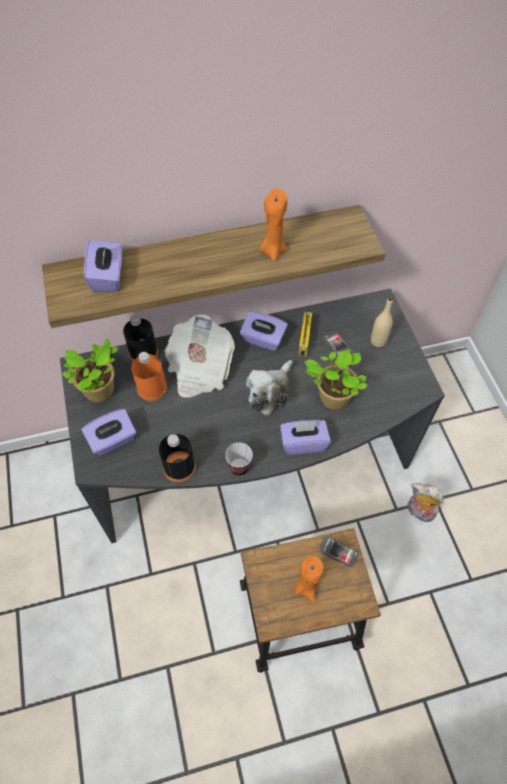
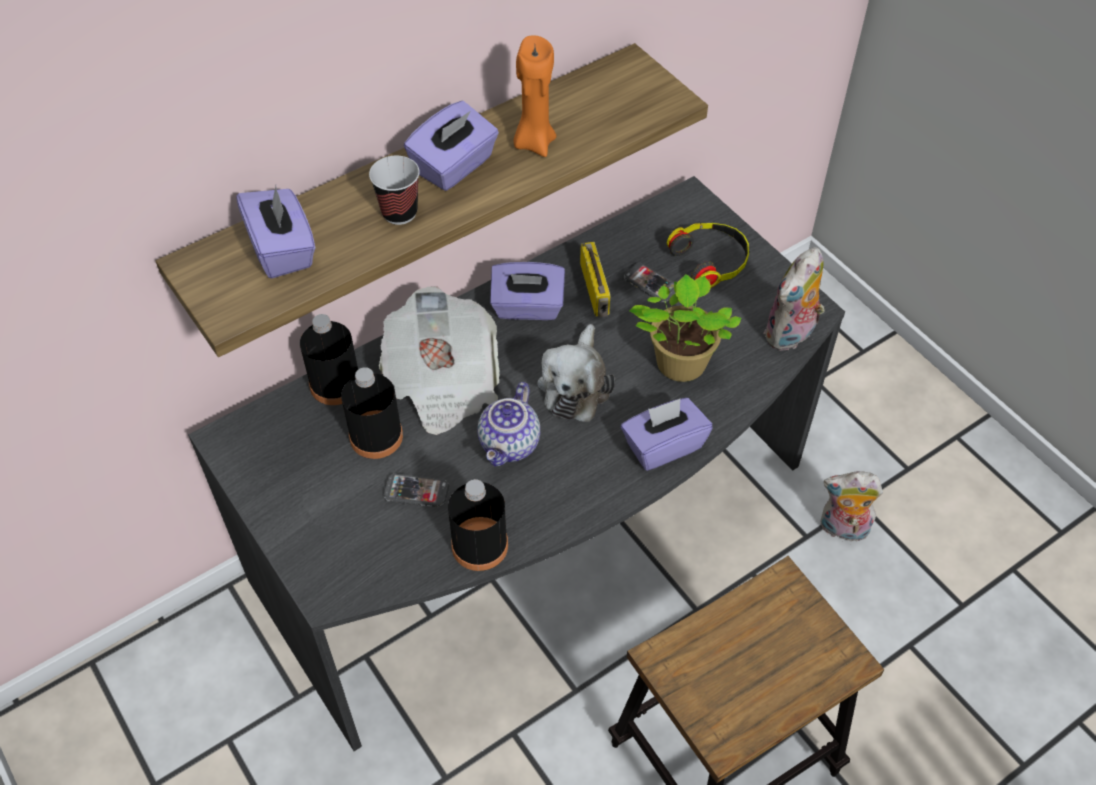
camera: 20 degrees left, 5 degrees down
potted plant [62,339,119,402] -> none
purple tissue box [81,409,136,456] -> purple tissue box moved to [404,101,499,191]
orange bottle [131,352,167,402] -> black bottle [341,367,403,459]
cup [225,443,253,476] -> cup moved to [369,156,420,225]
orange candle [294,556,324,602] -> none
phone [319,536,359,568] -> phone moved to [383,473,449,508]
beige bottle [371,297,393,347] -> headphones [667,223,749,288]
none -> teapot [478,382,540,466]
none -> plush toy [764,247,825,351]

